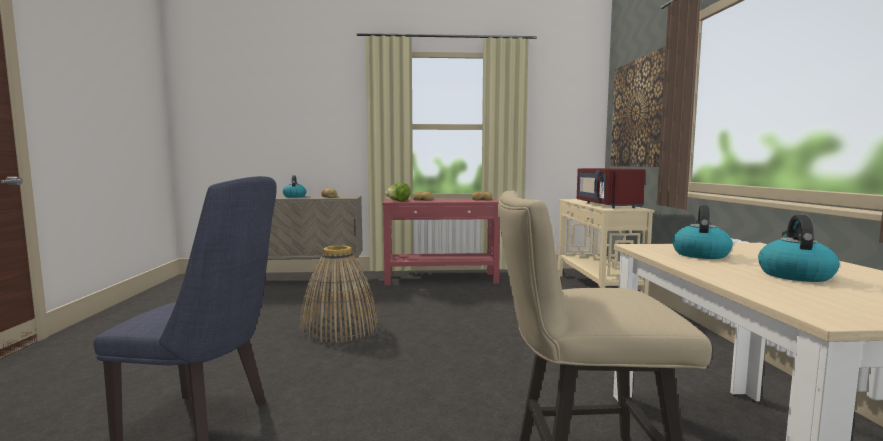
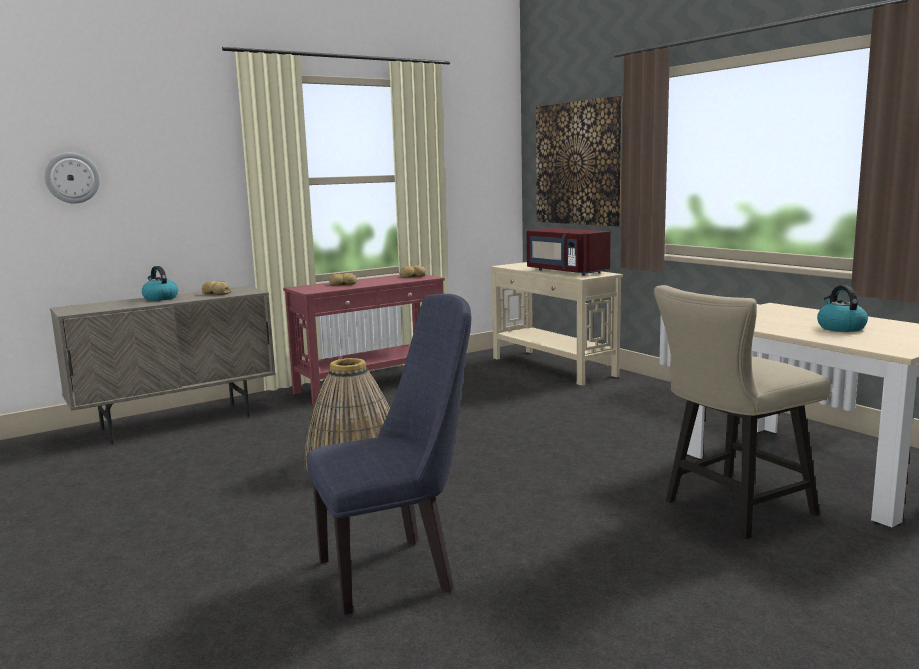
camera: 30 degrees left, 5 degrees up
lettuce [385,182,411,202] -> none
kettle [672,205,733,259] -> none
none -> wall clock [44,152,100,204]

